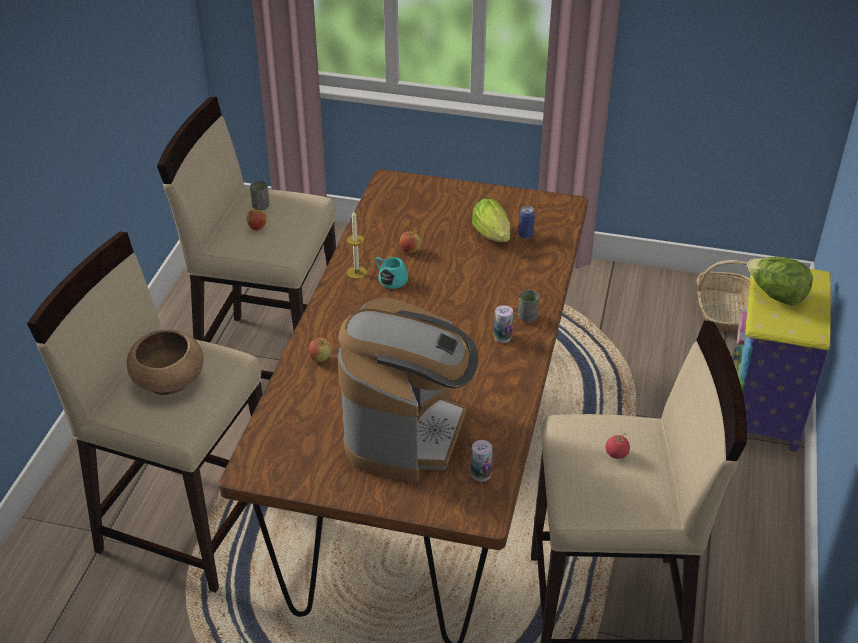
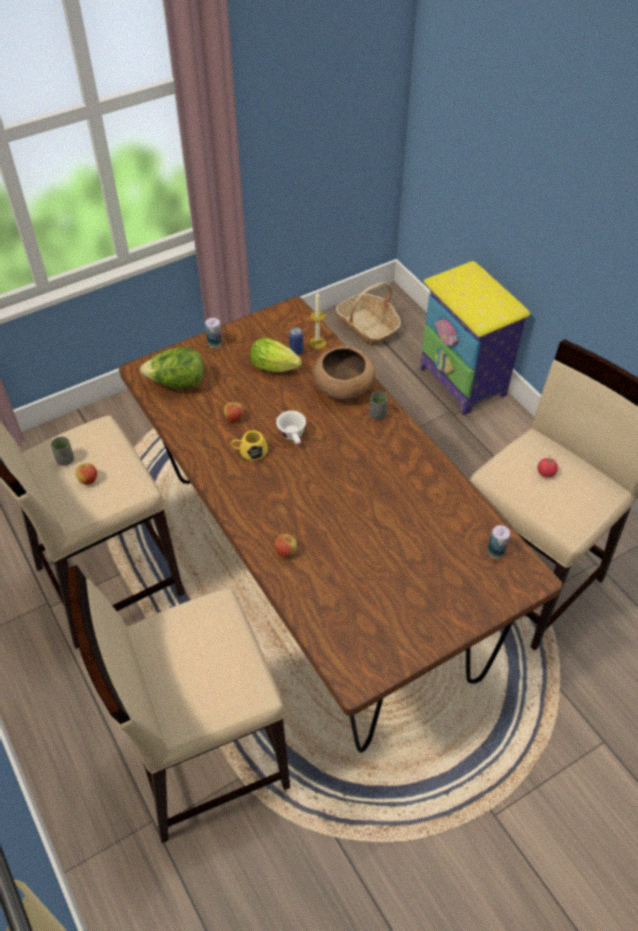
camera: 45 degrees left, 10 degrees up
brown bowl [127,330,204,395] -> brown bowl moved to [313,346,375,401]
coffee machine [337,298,478,482] -> none
candle [346,211,367,279] -> candle moved to [309,292,326,349]
turquoise mug [375,257,408,289] -> yellow mug [231,430,268,461]
can [494,305,513,343] -> can moved to [205,318,222,348]
lettuce [747,257,813,306] -> lettuce moved to [140,347,204,389]
none -> white cup [276,411,306,444]

